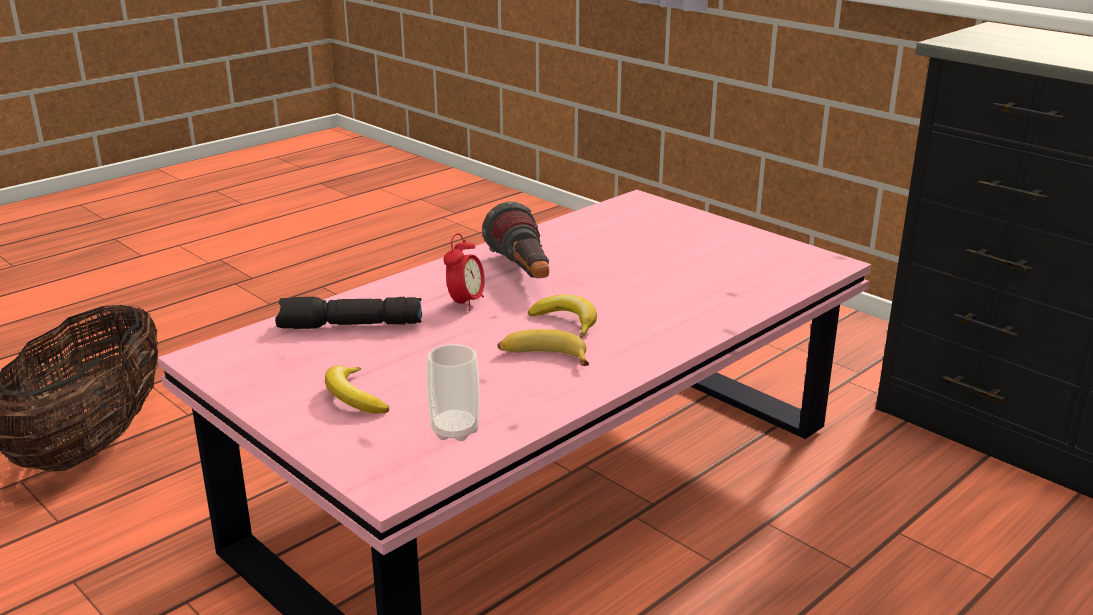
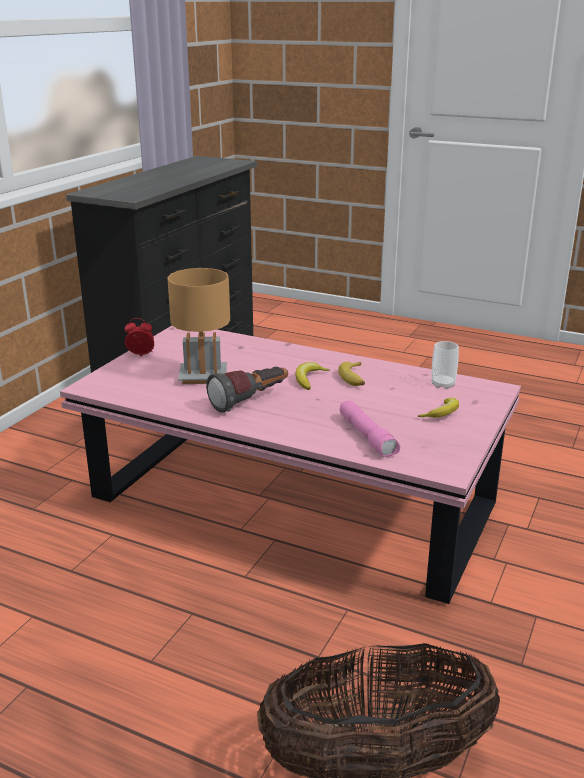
camera: 110 degrees left, 0 degrees up
black flashlight [275,297,422,329] -> pink flashlight [340,400,400,457]
alarm clock [444,233,485,311] -> alarm clock moved to [125,318,154,356]
none -> brown table lamp [167,268,230,384]

